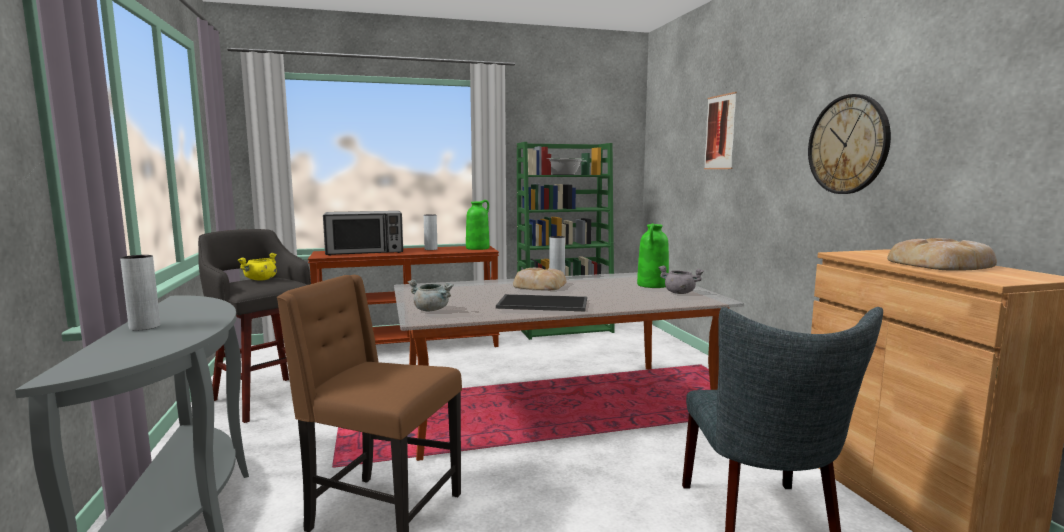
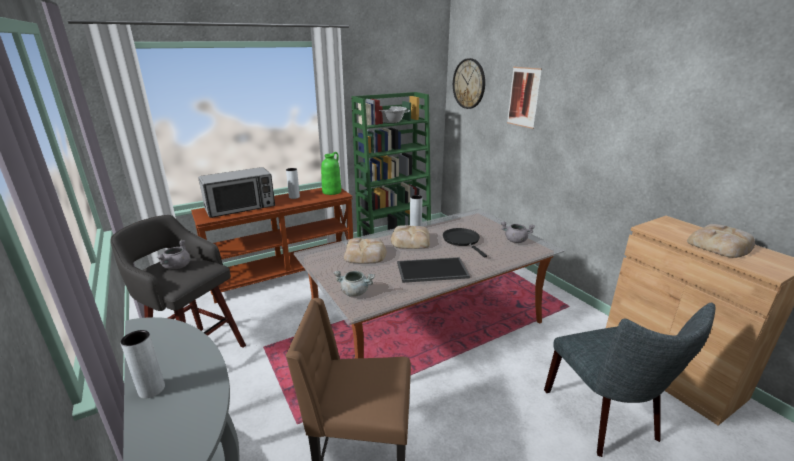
camera: 15 degrees left, 15 degrees up
yellow cooking pot [238,253,277,281] -> grey cooking pot [157,240,191,269]
green vase [637,223,669,288] -> none
wall clock [808,94,891,194] -> wall clock moved to [453,58,485,109]
none -> bread [344,238,387,263]
none -> black frying pan [443,228,487,258]

